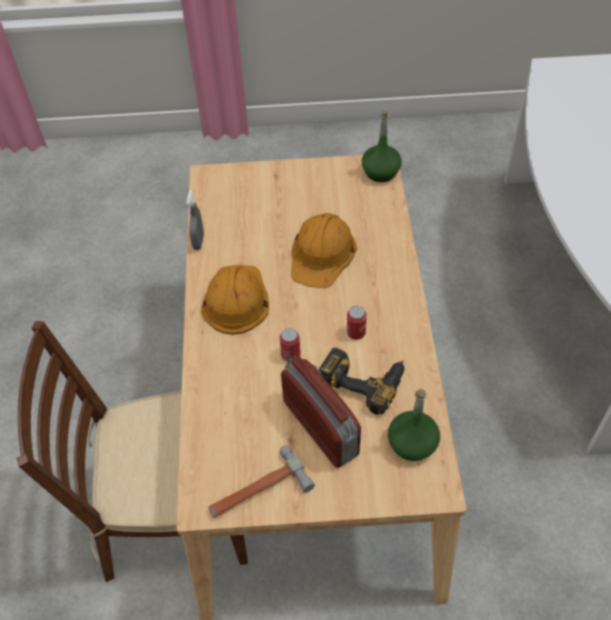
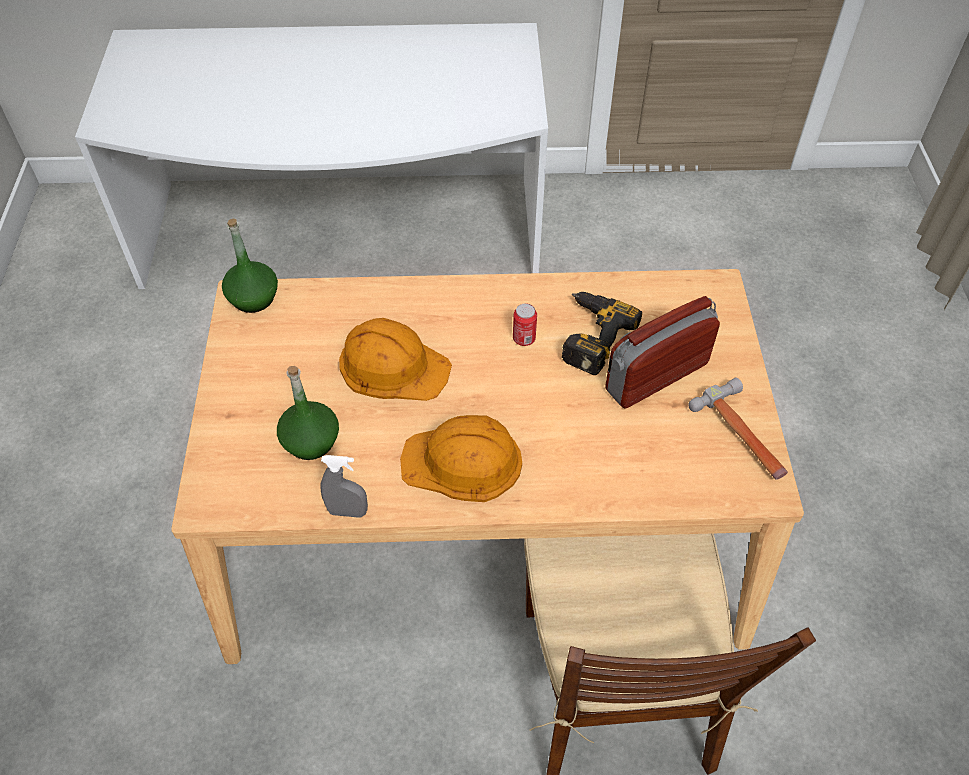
camera: 90 degrees left, 0 degrees up
can [280,328,300,362] -> none
green bottle [388,389,440,461] -> green bottle moved to [277,366,339,460]

